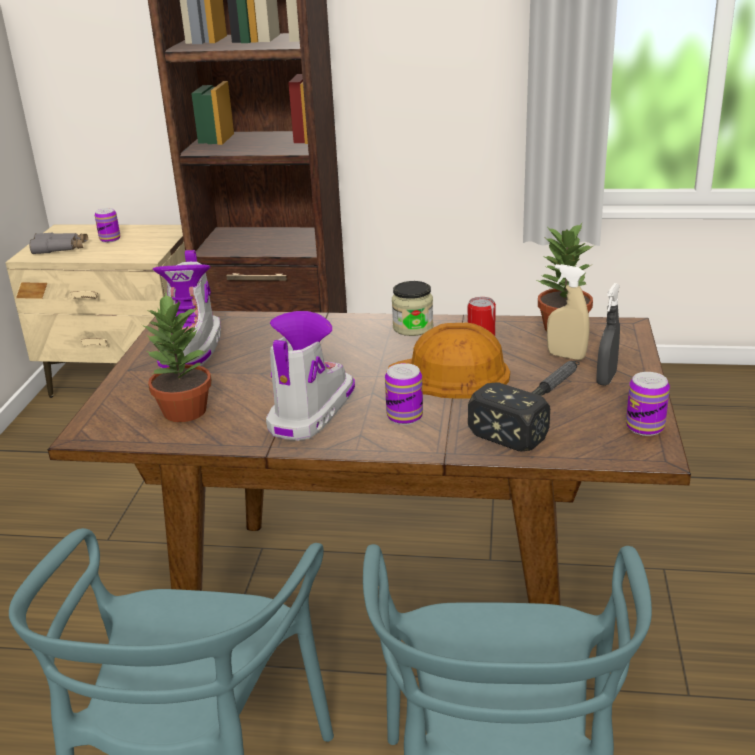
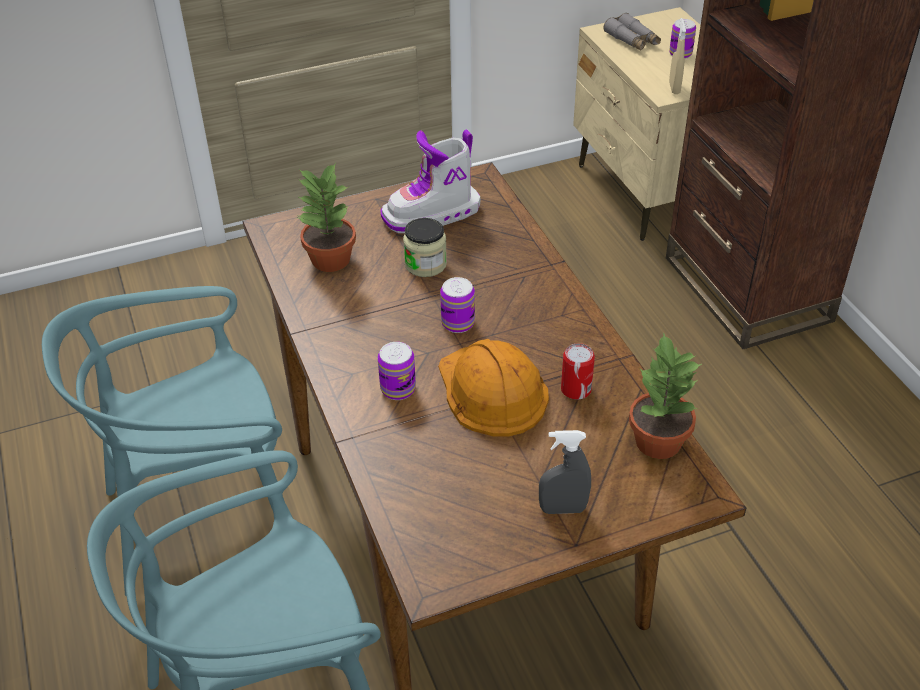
camera: 60 degrees right, 15 degrees up
boot [266,311,355,441] -> none
jar [392,281,433,336] -> jar moved to [403,218,447,277]
hammer [468,361,580,451] -> none
beige spray bottle [547,264,589,360] -> beige spray bottle moved to [669,18,686,94]
can [626,372,670,436] -> can moved to [440,277,475,333]

